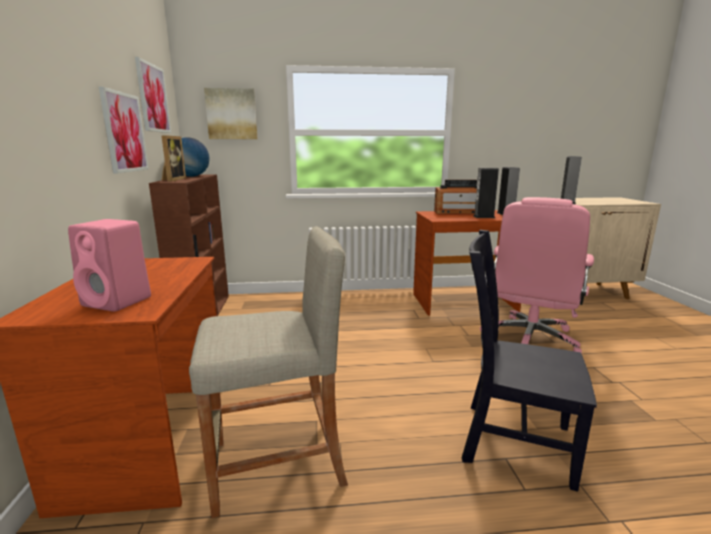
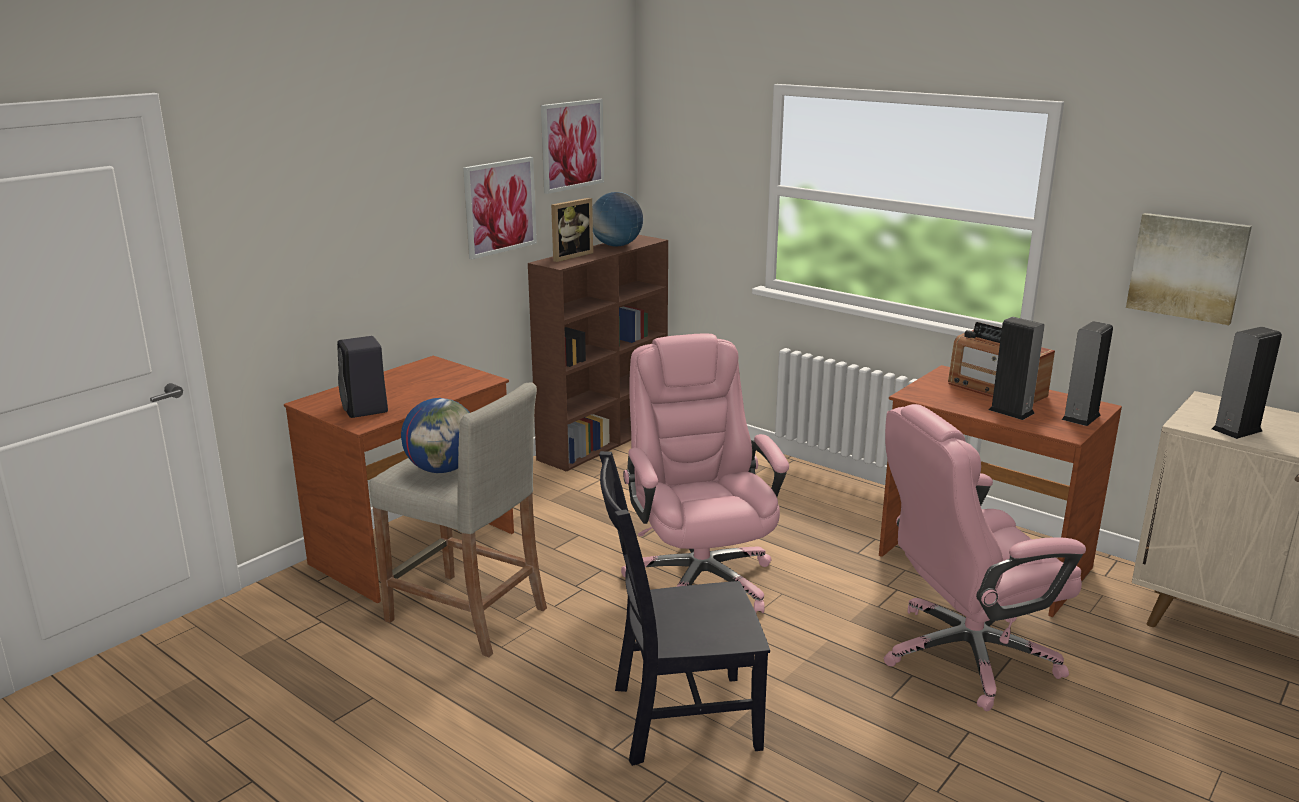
camera: 45 degrees right, 5 degrees up
pink speaker [68,219,151,312] -> black speaker [337,336,388,418]
picture [204,88,258,139] -> picture moved to [1126,213,1252,325]
black chair [462,230,597,492] -> black chair turned 75 degrees counterclockwise [599,451,770,766]
none -> globe [401,398,470,473]
none -> pink office chair [621,334,789,613]

